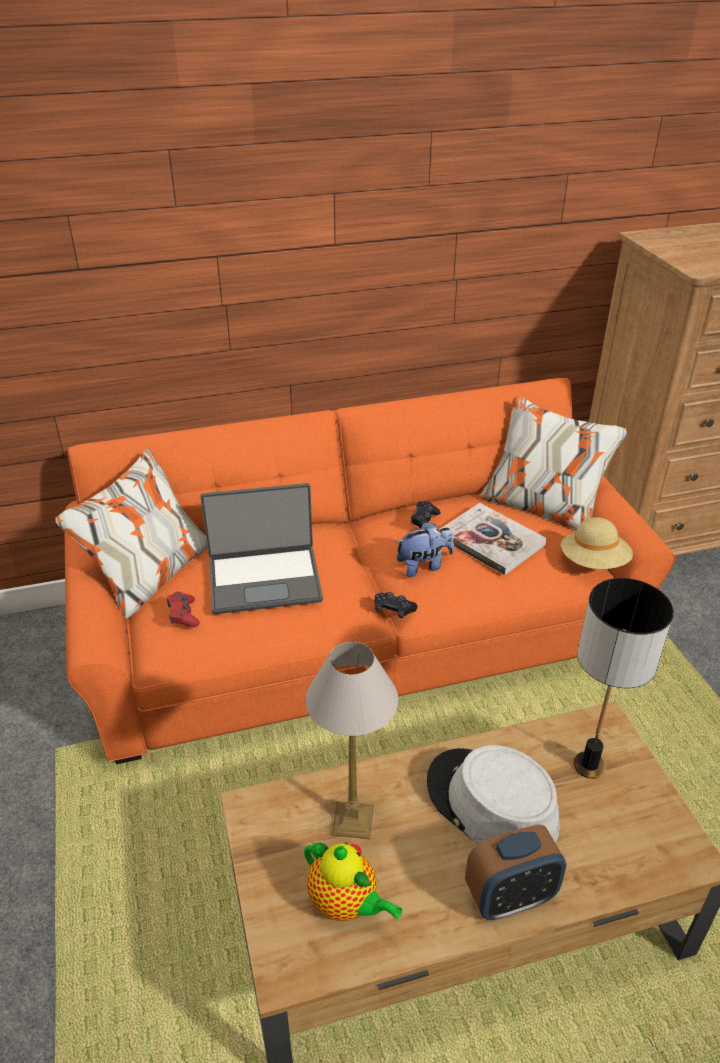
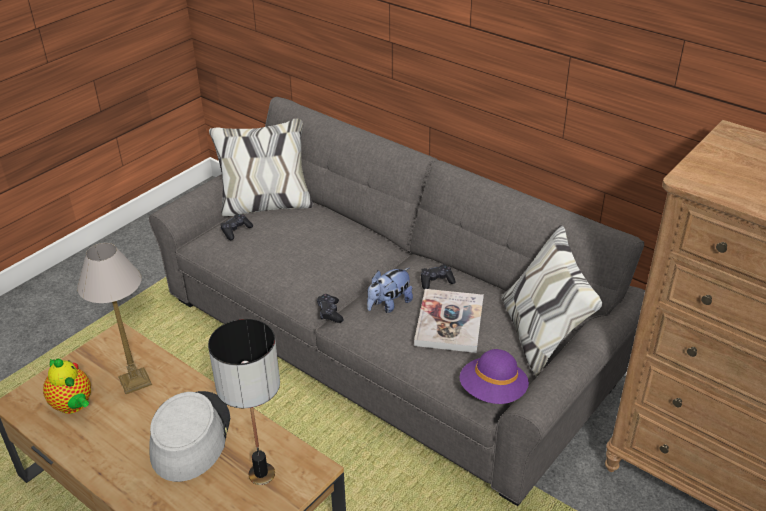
camera: 55 degrees right, 0 degrees up
orange sofa [55,378,675,764] -> grey sofa [149,97,645,506]
red game controller [167,591,200,627] -> black game controller [220,214,253,240]
laptop [201,483,323,614] -> none
teapot [304,842,402,921] -> teapot turned 45 degrees counterclockwise [43,358,91,414]
plush toy [396,522,454,577] -> plush toy turned 105 degrees clockwise [367,267,413,313]
alarm clock [465,825,566,920] -> none
beige hat [561,517,633,569] -> purple hat [460,349,529,404]

